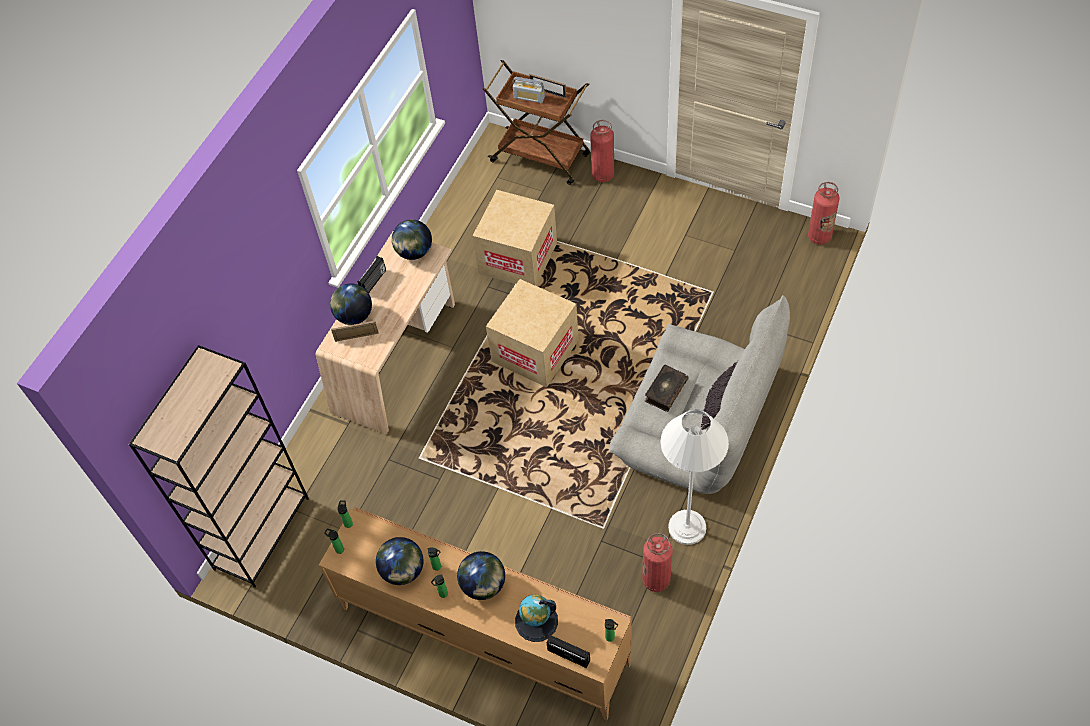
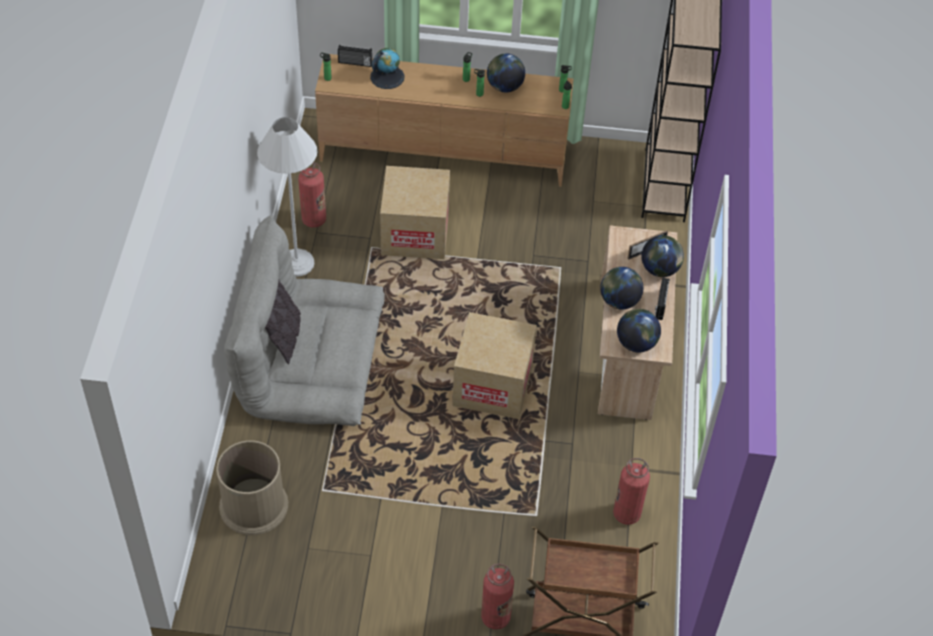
camera: 155 degrees right, 5 degrees down
globe [457,551,505,600] -> globe moved to [600,267,643,310]
cardboard box [473,190,557,286] -> cardboard box moved to [380,166,450,259]
radio [513,77,545,103] -> none
picture frame [530,74,566,98] -> none
book [645,364,689,412] -> none
fire extinguisher [808,182,840,245] -> fire extinguisher moved to [613,458,650,525]
none -> brown trash can [216,440,288,535]

